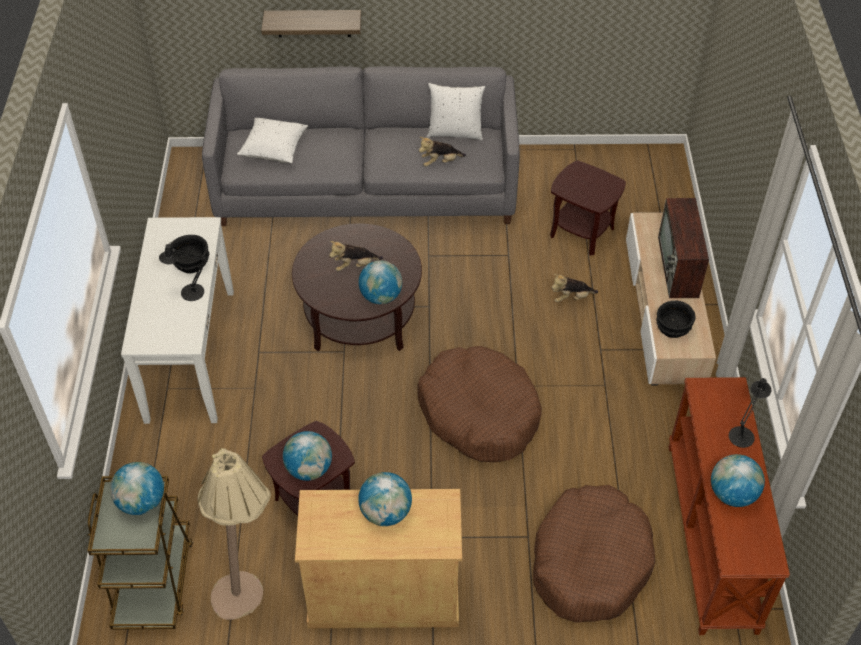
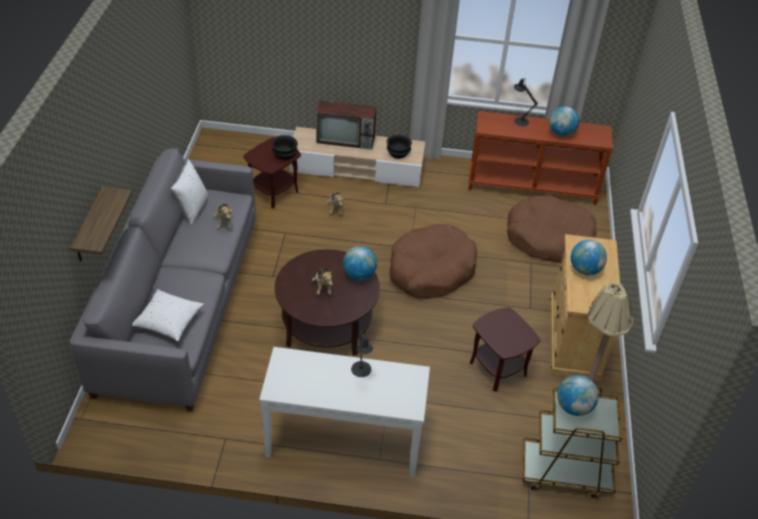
camera: 85 degrees left, 5 degrees down
black bowl [171,235,209,273] -> black bowl moved to [271,135,298,160]
globe [283,431,332,481] -> none

